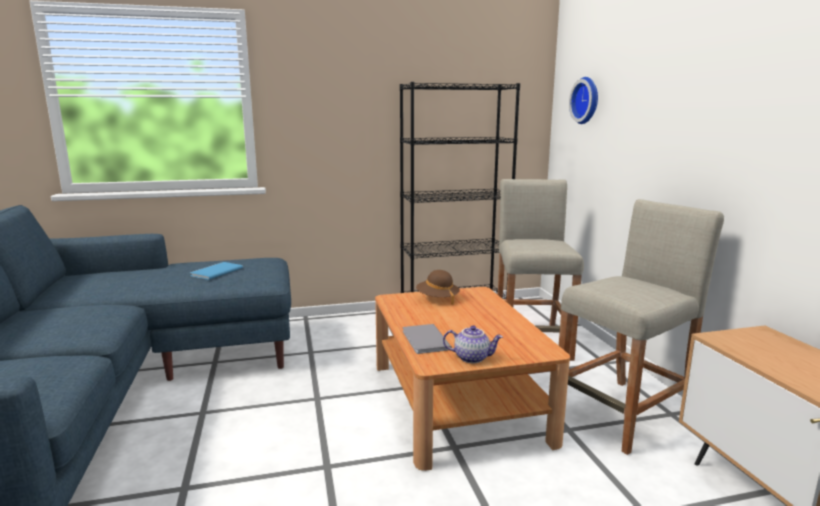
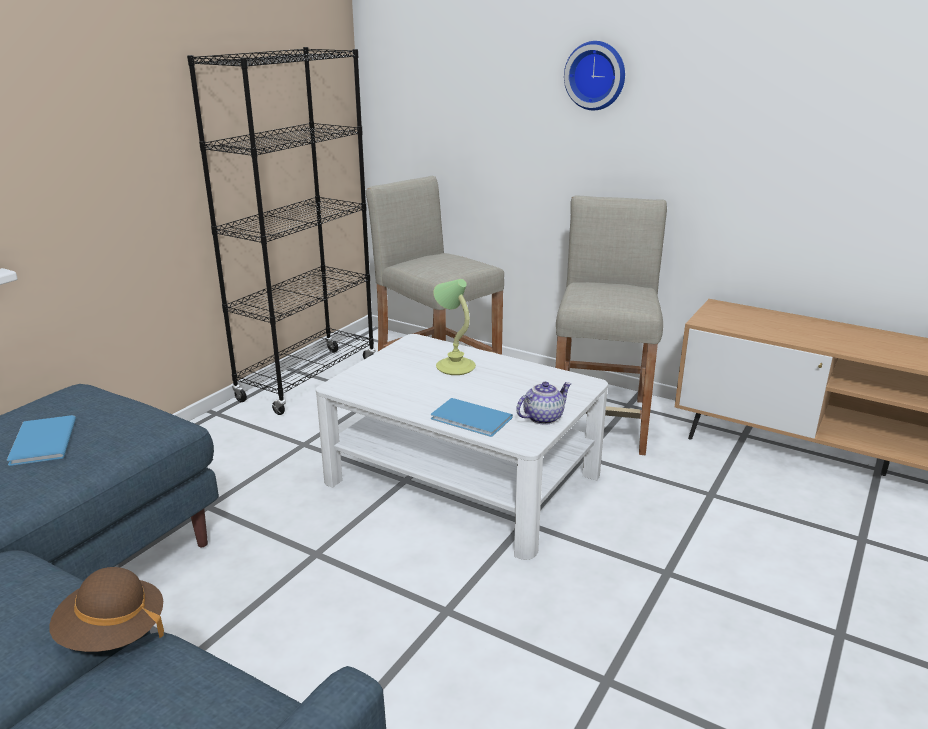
camera: 45 degrees left, 10 degrees up
brown coffee table [375,287,570,471] -> white coffee table [316,334,608,560]
grey book [402,324,452,354] -> blue book [431,398,513,437]
brown hat [416,270,460,305] -> brown hat moved to [49,567,164,652]
wall clock [569,77,598,124] -> wall clock moved to [564,41,625,110]
none -> table lamp [433,279,476,375]

